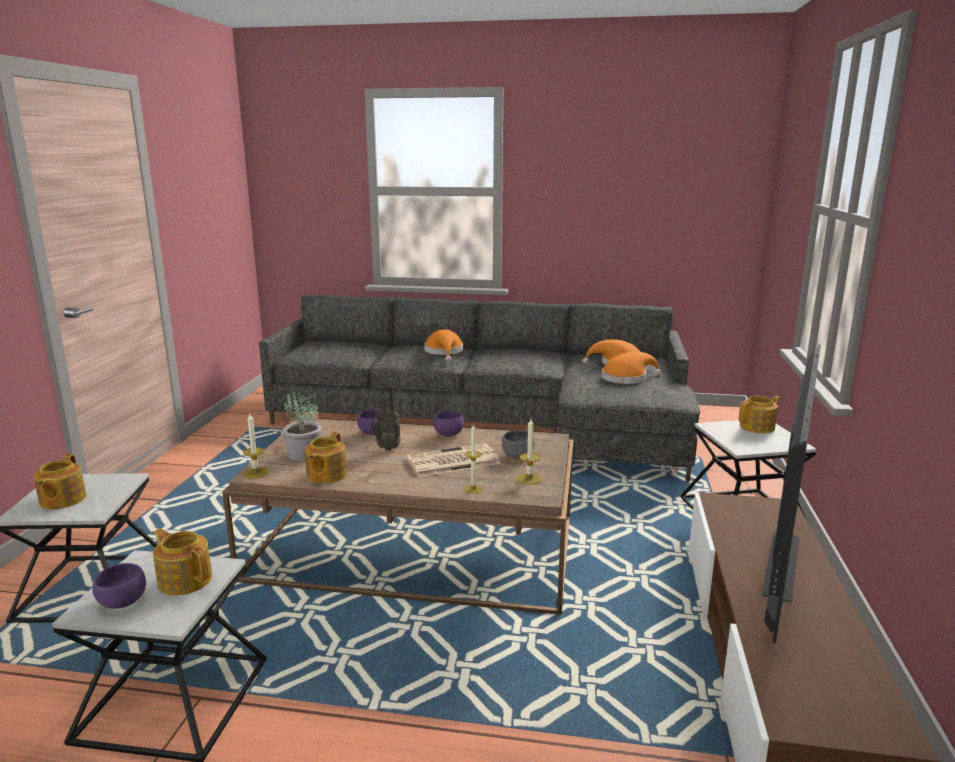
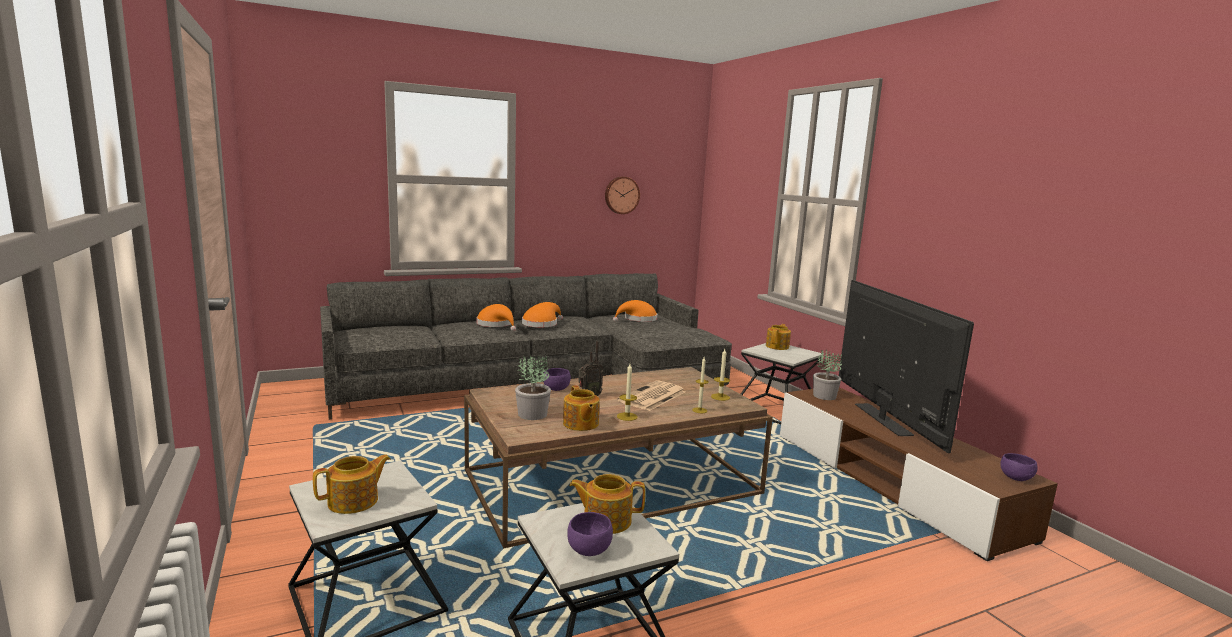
camera: 35 degrees left, 5 degrees down
teapot [33,454,87,509] -> teapot turned 90 degrees counterclockwise [313,454,390,514]
candle [243,412,268,478] -> candle moved to [617,364,638,421]
purple bowl [433,411,464,436] -> purple bowl moved to [1001,453,1038,481]
grey bowl [502,430,535,459] -> none
orange hat [602,352,661,384] -> orange hat moved to [522,302,563,327]
none -> wall clock [605,176,640,214]
none -> potted plant [813,350,842,400]

